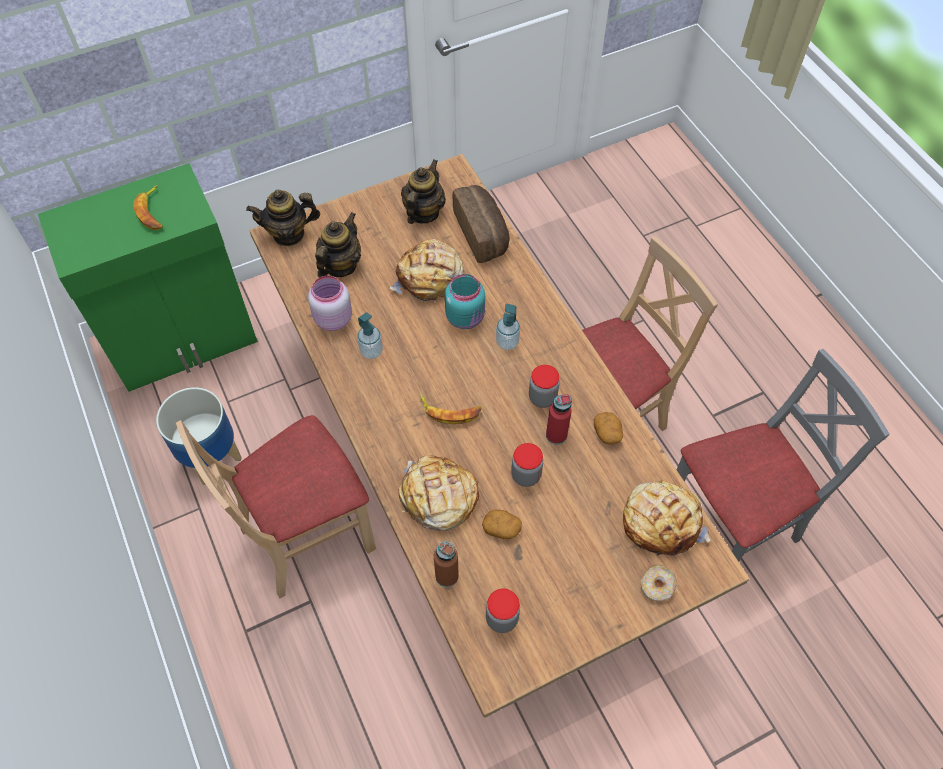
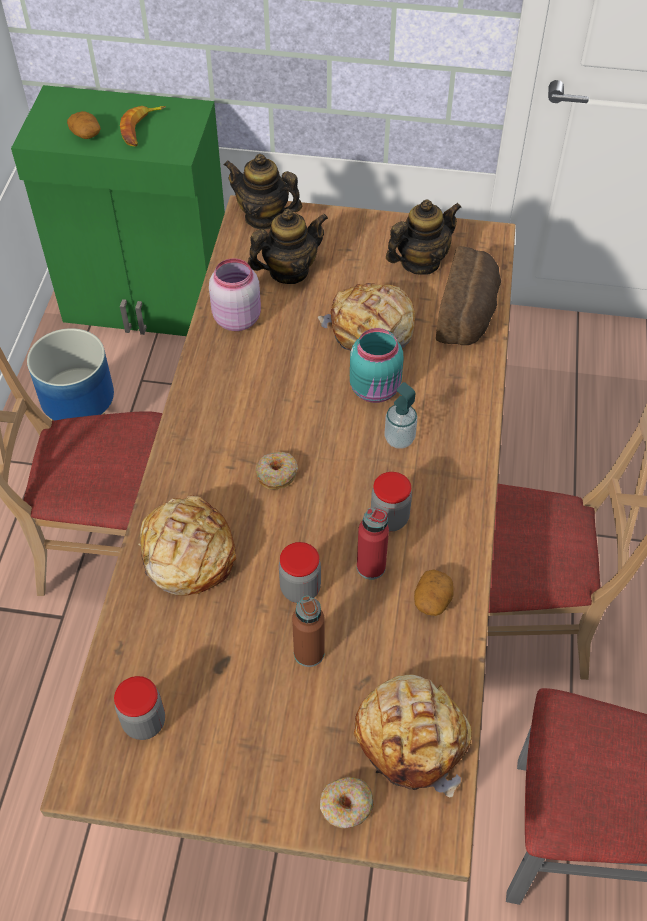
camera: 35 degrees right, 5 degrees down
soap dispenser [357,312,383,359] -> none
banana [419,394,482,424] -> donut [256,452,298,490]
brown bottle [434,541,459,587] -> brown bottle moved to [292,596,324,667]
potato [482,510,522,539] -> potato moved to [67,111,101,139]

